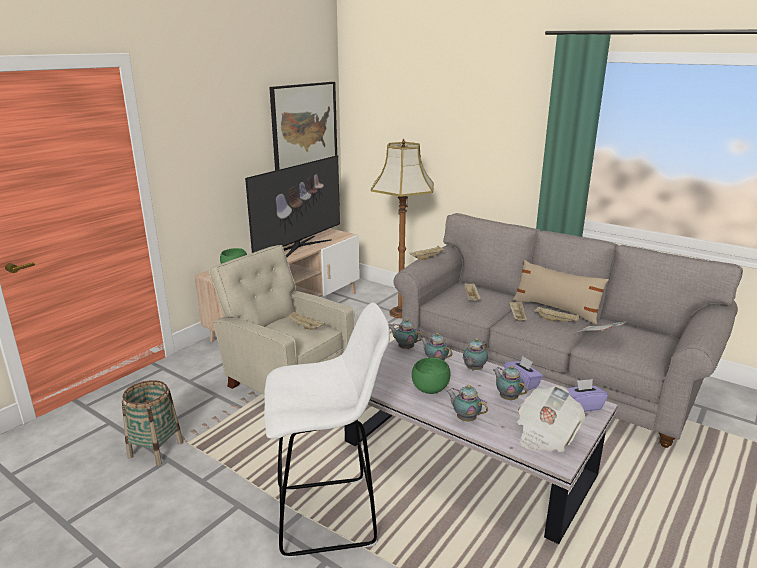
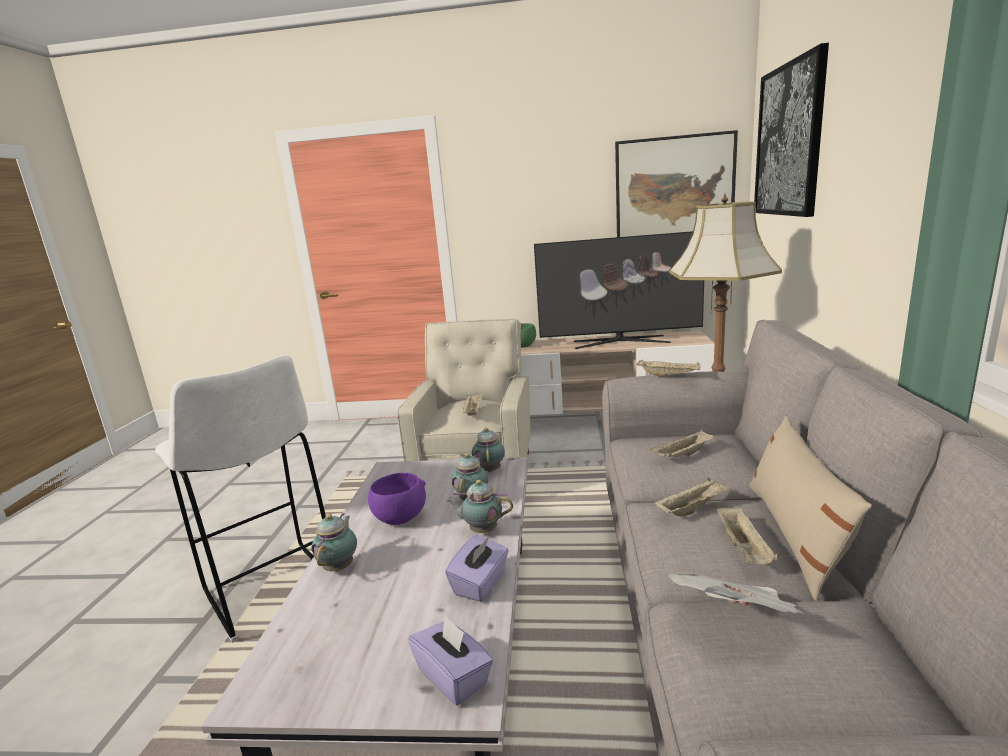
camera: 60 degrees right, 5 degrees down
basket [122,380,183,466] -> none
green bowl [412,358,450,394] -> purple bowl [368,473,426,525]
teapot [493,366,527,400] -> none
newspaper [517,386,585,452] -> none
none -> picture [754,43,829,217]

